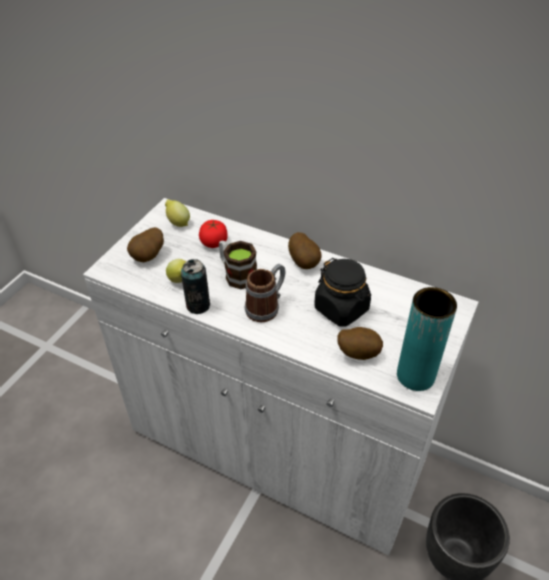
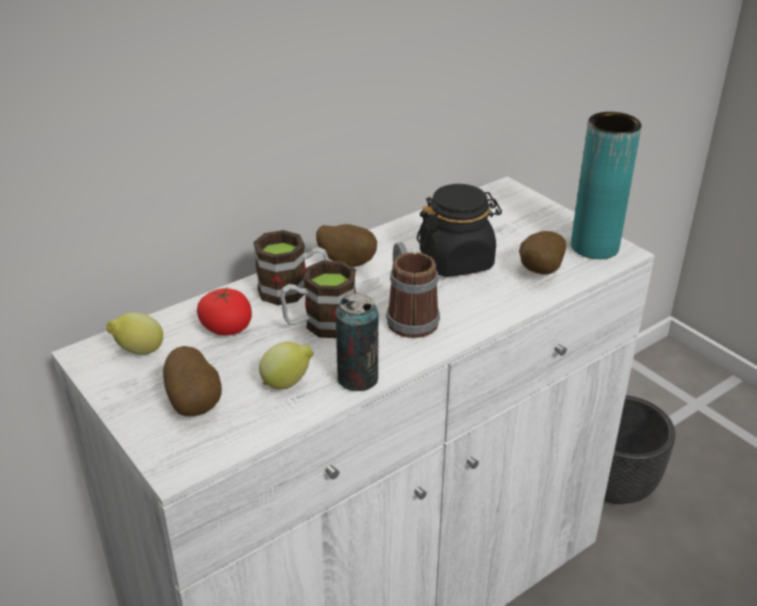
camera: 65 degrees left, 10 degrees down
none -> mug [253,230,329,305]

